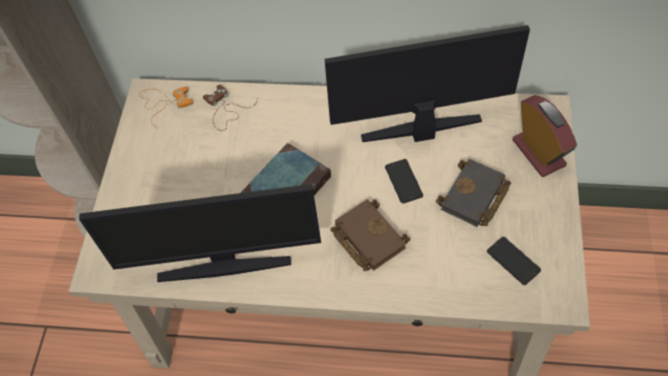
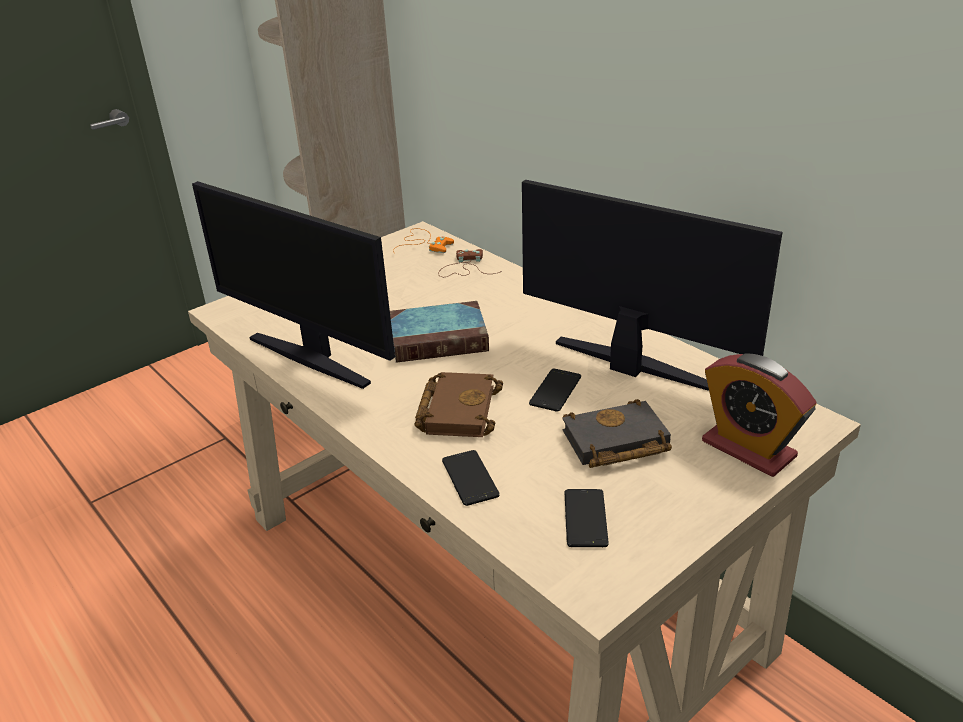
camera: 40 degrees right, 25 degrees down
alarm clock [513,95,577,177] -> alarm clock turned 120 degrees clockwise [702,353,817,477]
none -> phone [442,450,500,506]

